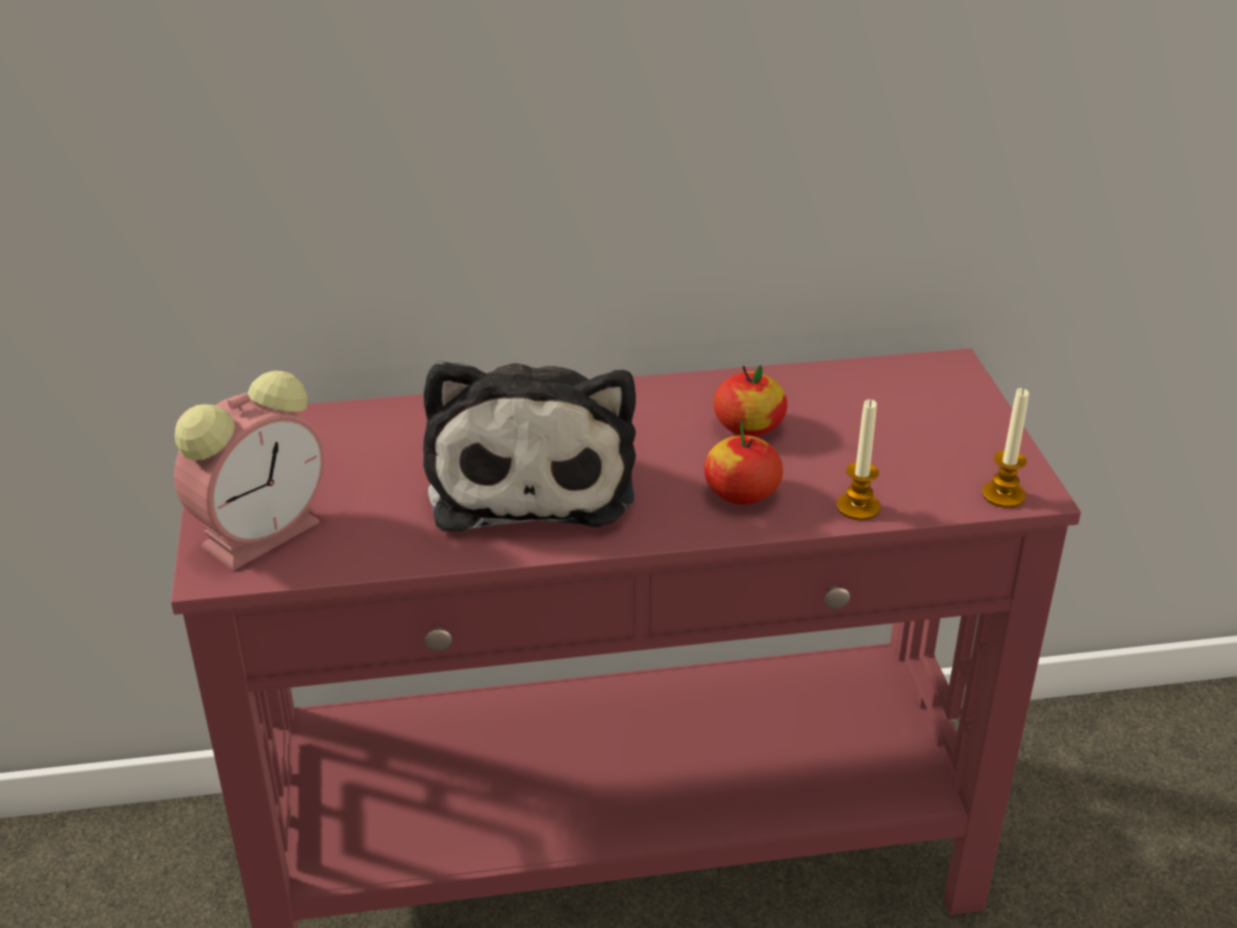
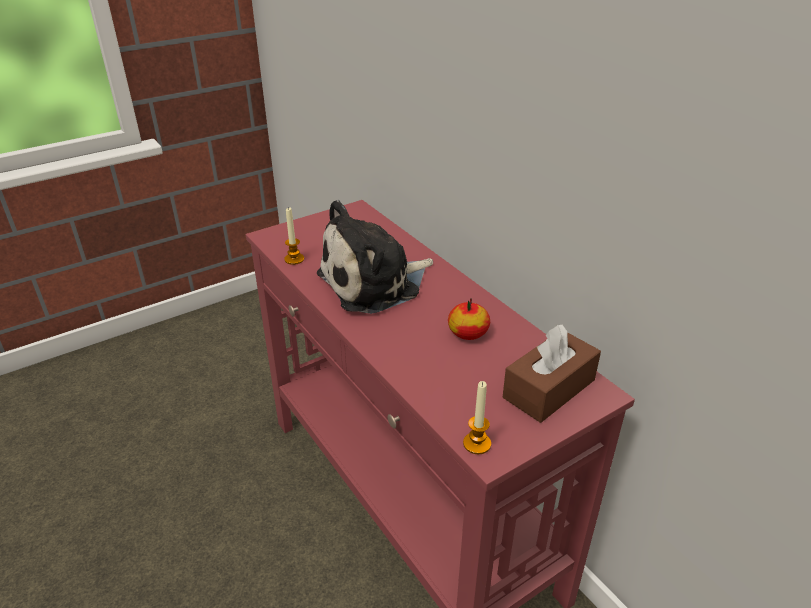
camera: 65 degrees right, 0 degrees up
alarm clock [174,370,324,571] -> none
apple [704,418,783,505] -> none
candle [837,399,881,520] -> candle moved to [284,207,304,265]
none -> brown tissue box [503,325,601,423]

